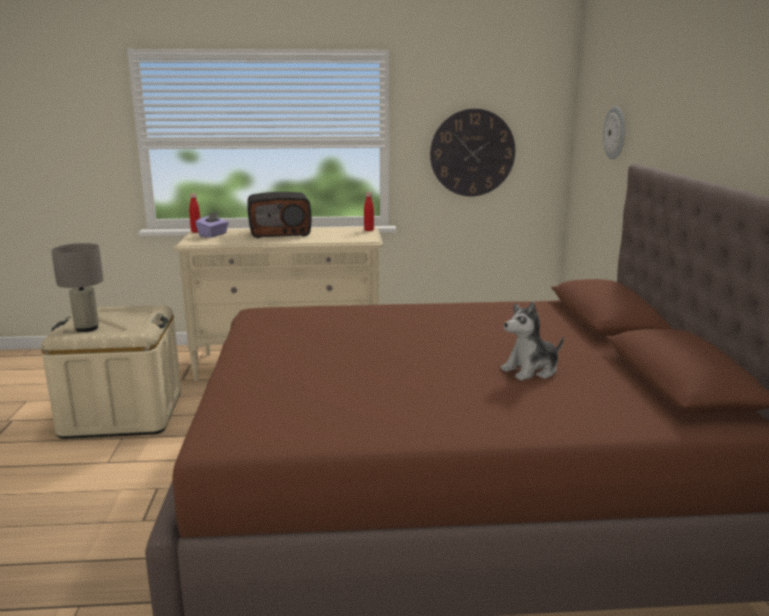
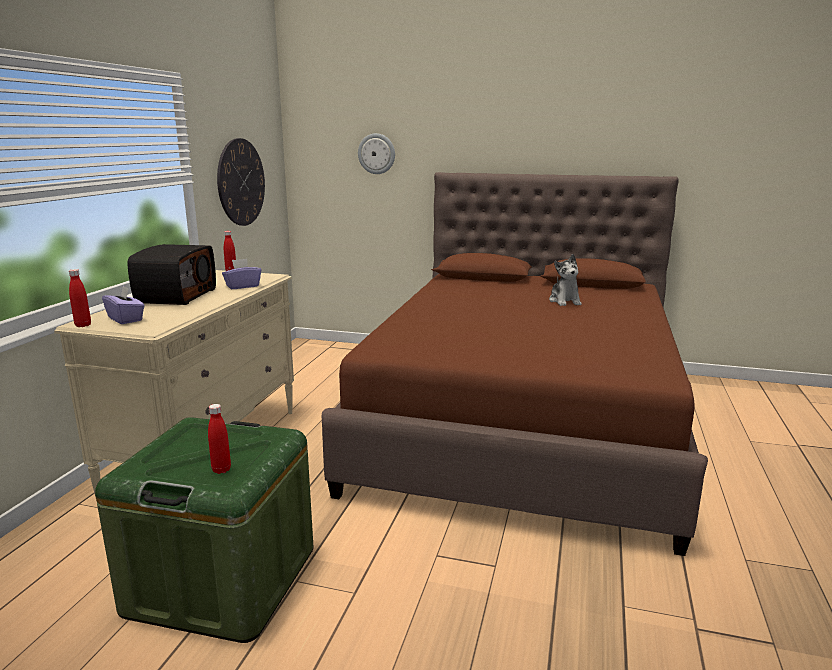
camera: 70 degrees left, 0 degrees up
beige storage box [41,305,181,439] -> green storage box [95,417,314,643]
grey table lamp [51,243,103,332] -> red bottle [208,404,231,474]
none -> purple tissue box [222,259,261,289]

